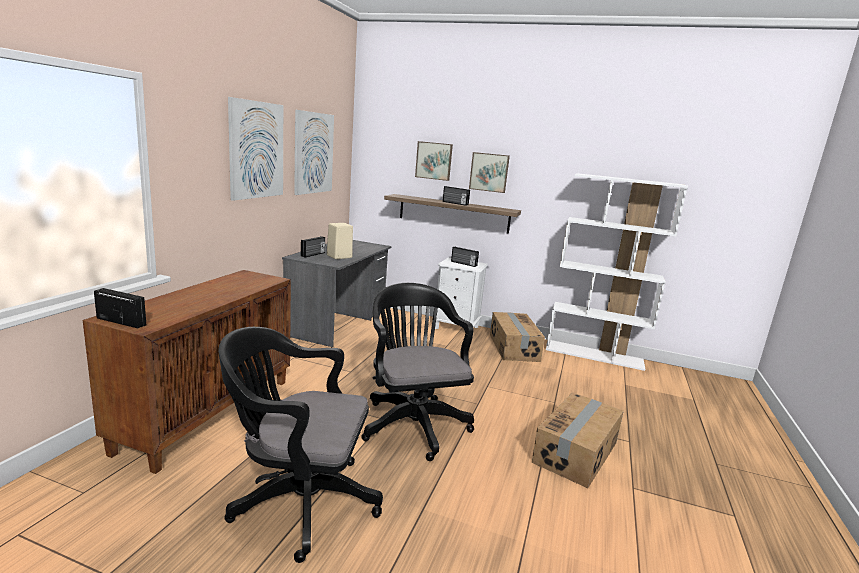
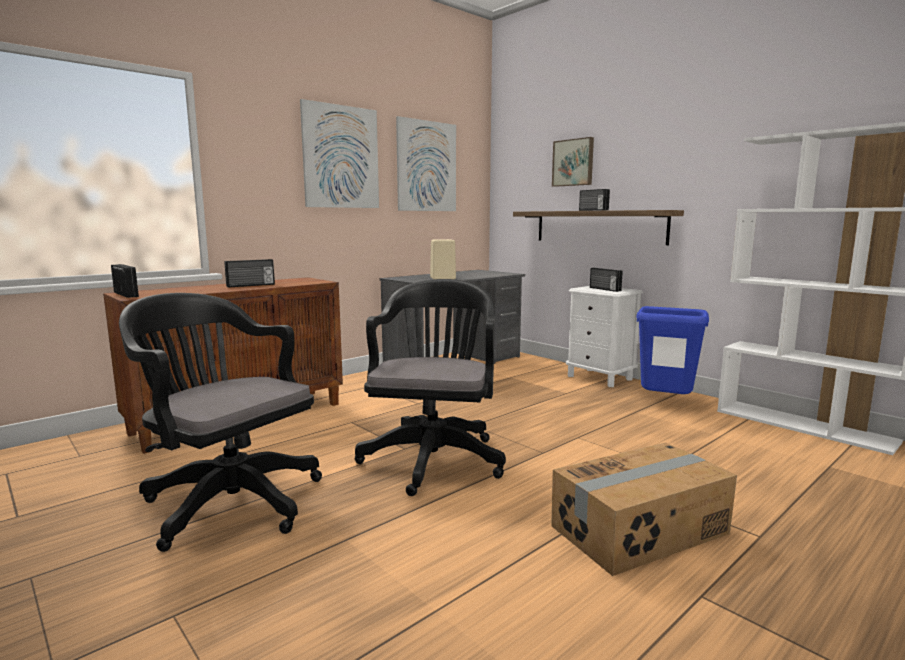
camera: 30 degrees right, 5 degrees down
radio [301,236,325,257] -> radio moved to [224,259,275,288]
picture [469,152,510,193] -> none
cardboard box [490,312,545,362] -> blue trash can [636,306,709,394]

